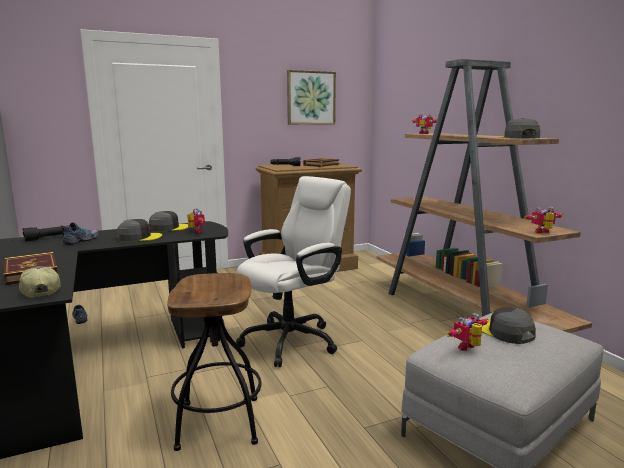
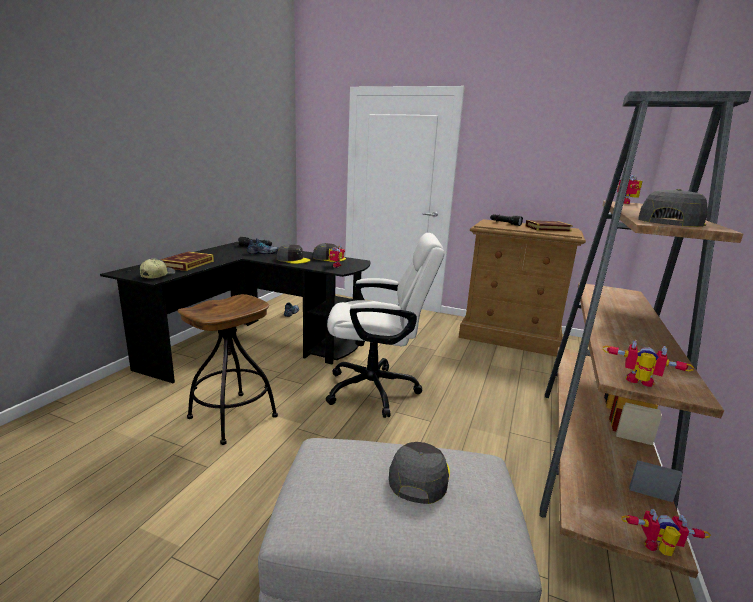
camera: 45 degrees right, 5 degrees up
picture [287,70,336,125] -> none
toy robot [446,313,489,351] -> toy robot moved to [621,509,711,556]

